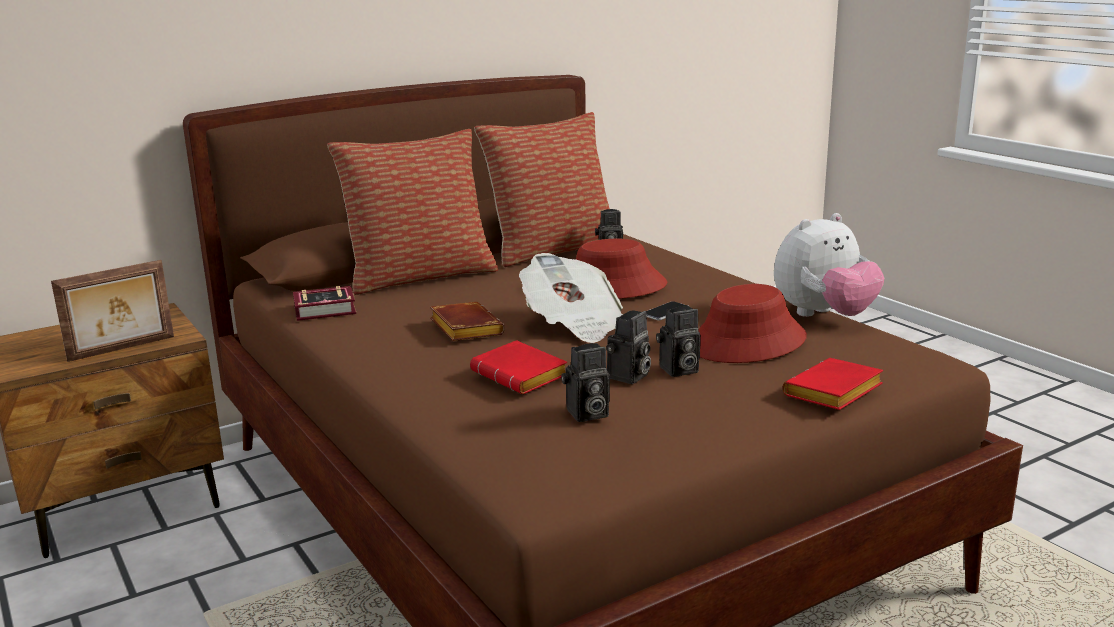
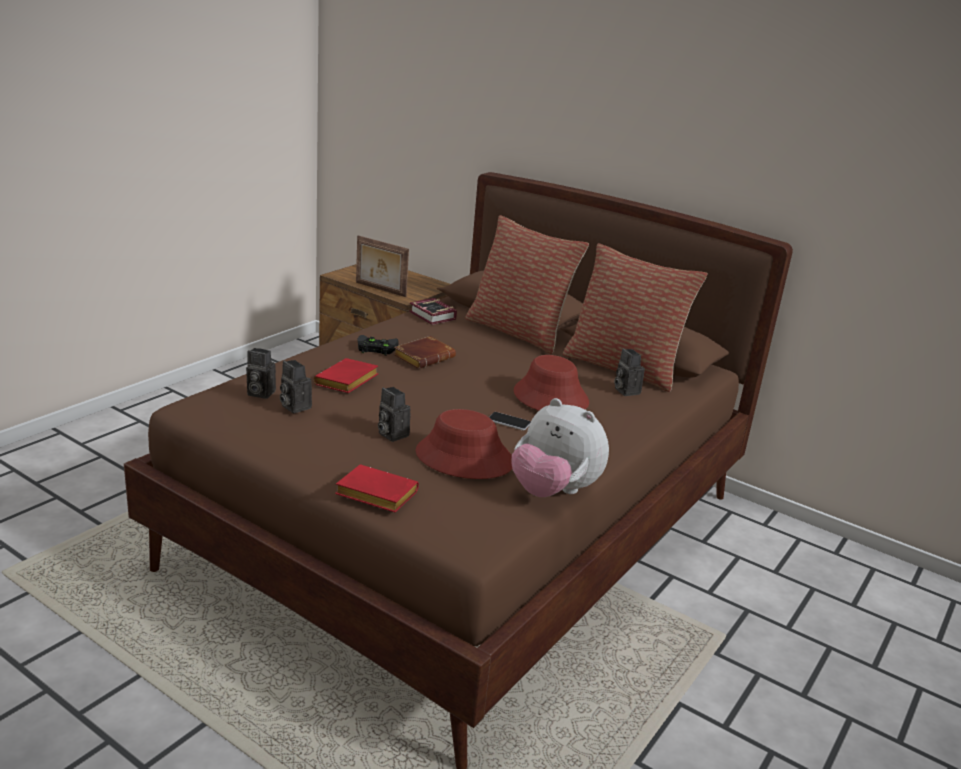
camera: 65 degrees right, 5 degrees up
newspaper [519,253,623,343] -> none
camera [606,310,651,384] -> camera moved to [246,348,276,399]
none -> black game controller [357,335,398,356]

